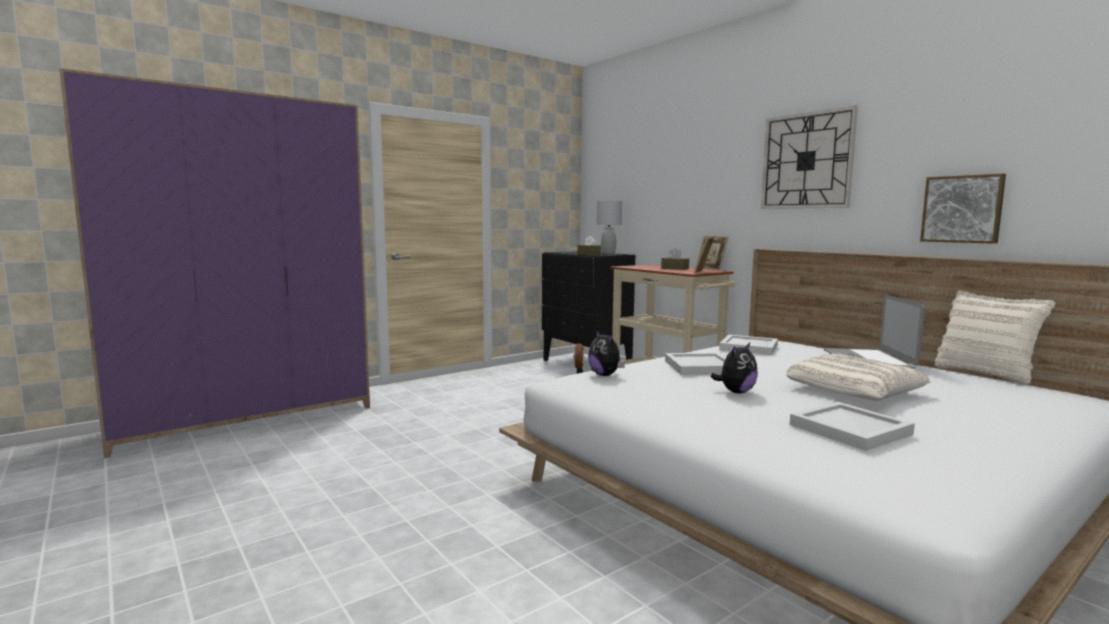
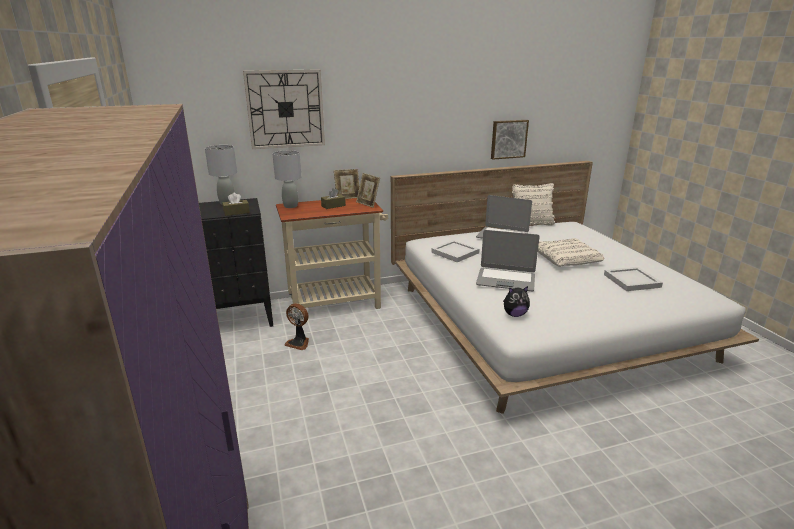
camera: 70 degrees left, 15 degrees up
white tray [665,353,726,375] -> laptop [476,230,539,291]
plush toy [710,343,758,393] -> none
wall clock [761,106,858,209] -> wall clock moved to [243,69,325,149]
none -> grey table lamp [272,150,301,208]

